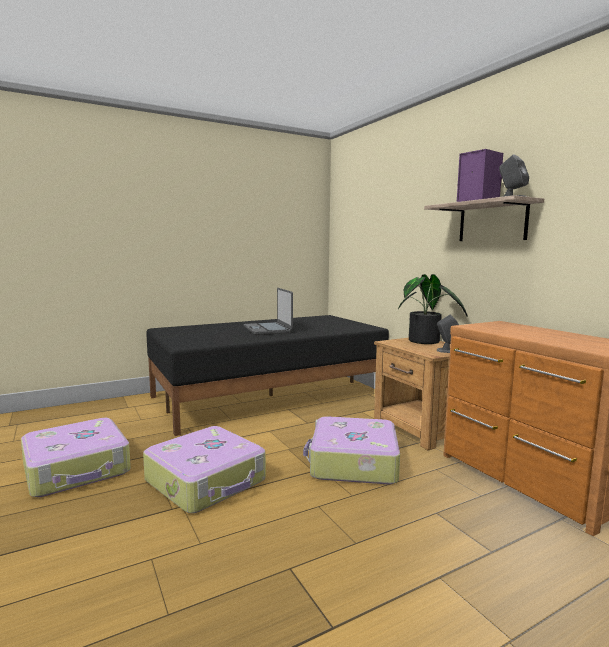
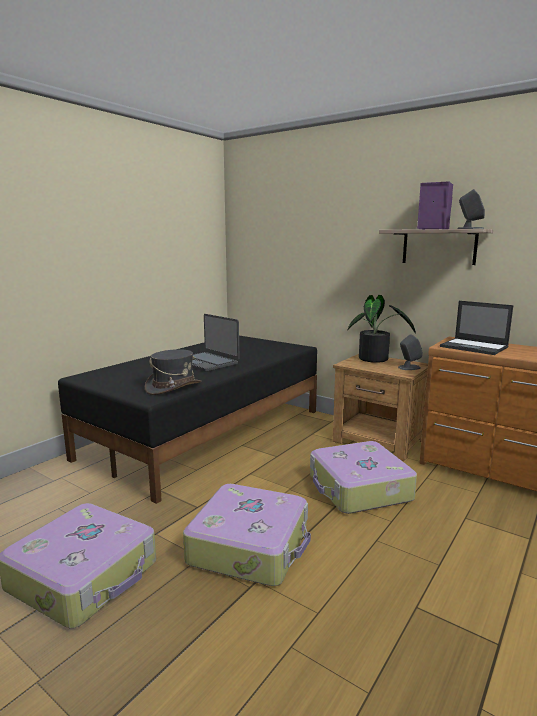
camera: 25 degrees left, 5 degrees up
none -> grey hat [145,349,202,395]
none -> laptop [440,301,513,355]

